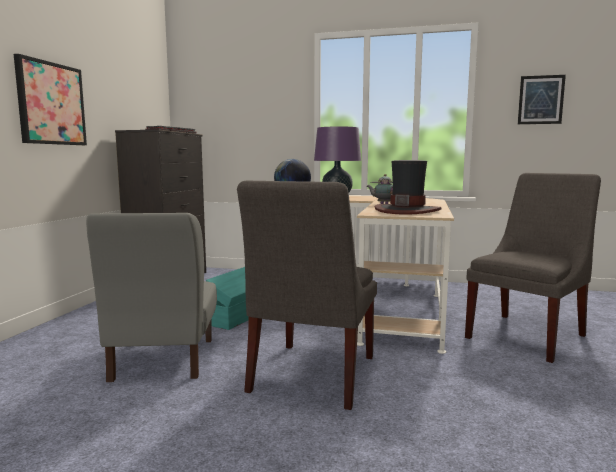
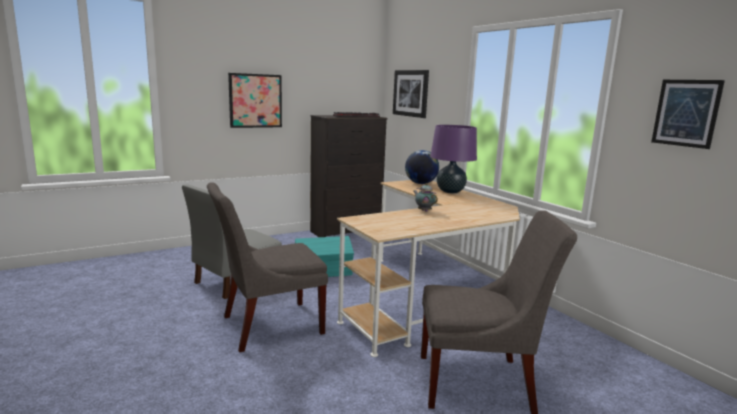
camera: 45 degrees right, 5 degrees up
hat [375,160,442,215] -> none
none -> picture [393,70,429,118]

